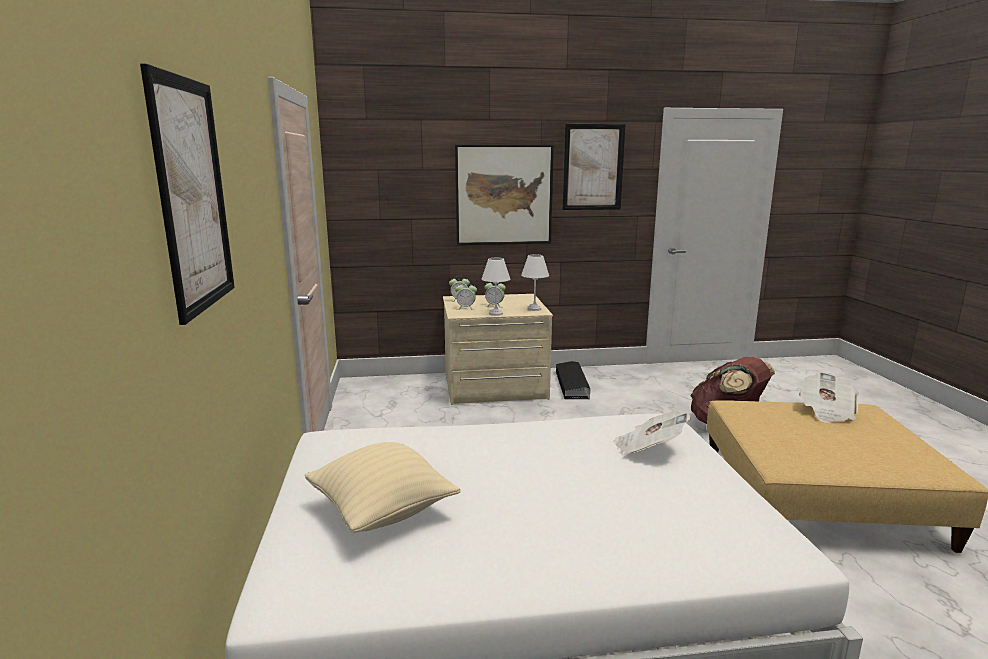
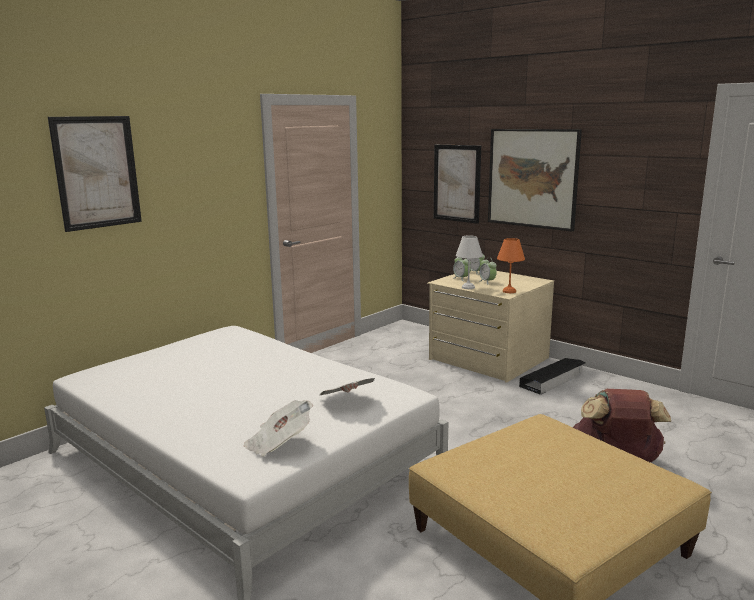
camera: 50 degrees right, 0 degrees up
beige pillow [305,442,461,532] -> none
white table lamp [521,254,549,311] -> orange table lamp [497,238,525,293]
picture [562,124,626,210] -> picture moved to [434,144,481,224]
newspaper [799,372,859,423] -> newspaper moved to [244,400,313,457]

